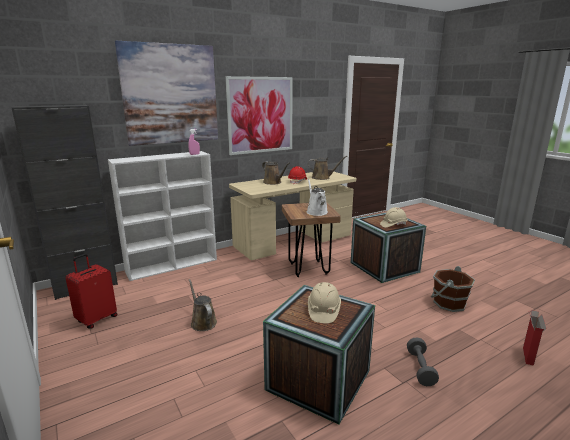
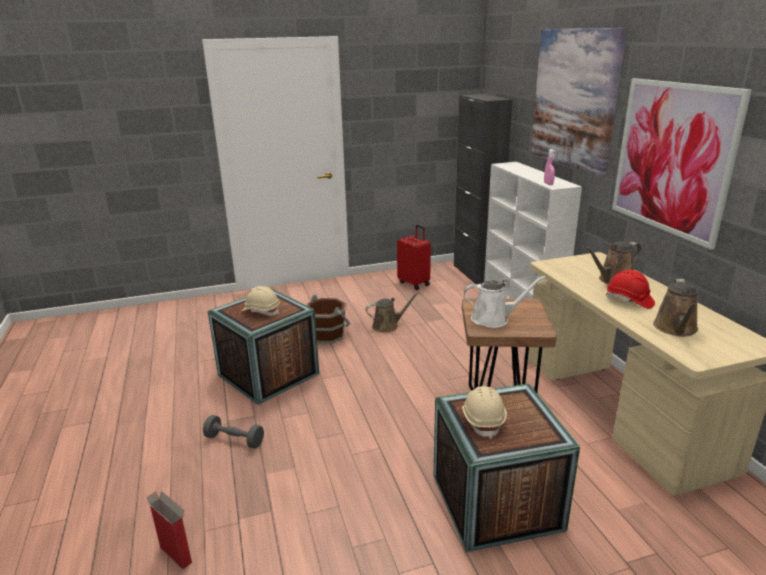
camera: 105 degrees right, 5 degrees up
brown bucket [431,266,475,312] -> brown bucket moved to [306,295,350,343]

